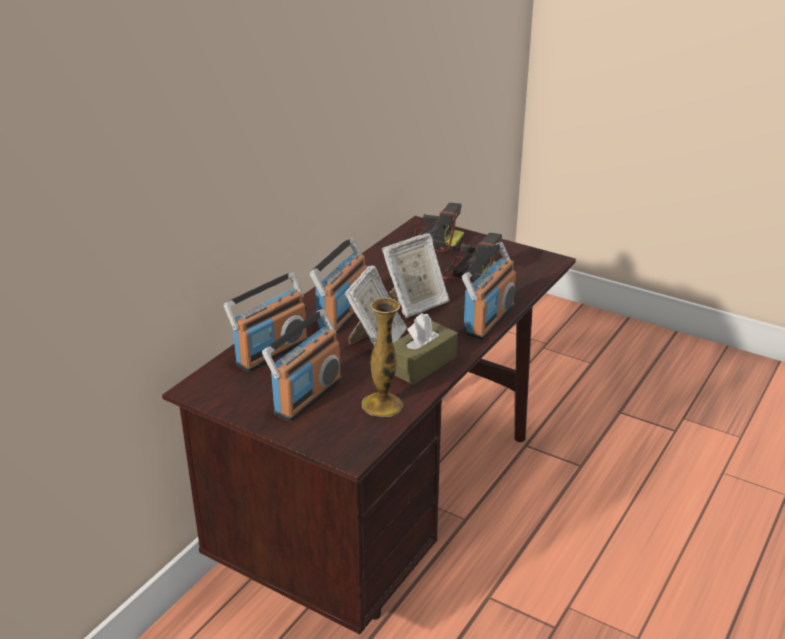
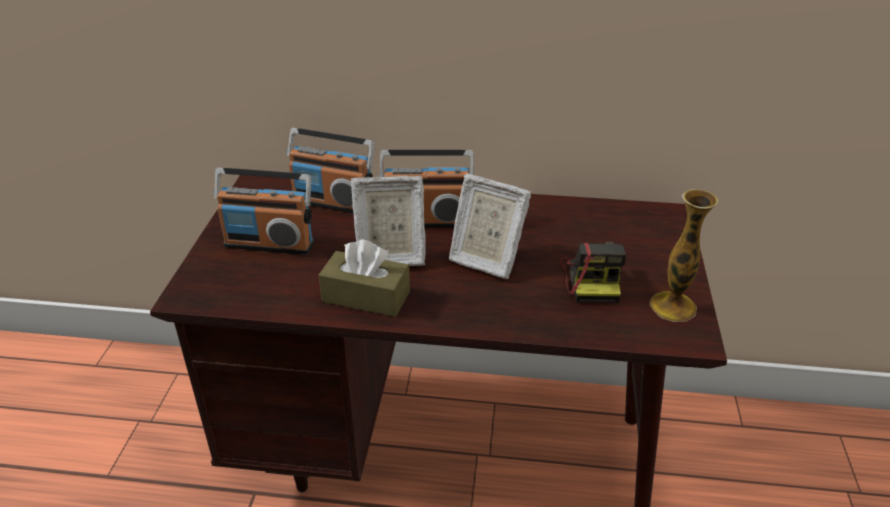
camera: 65 degrees right, 5 degrees up
vase [362,298,403,417] -> vase moved to [650,189,718,322]
camera [413,203,464,252] -> none
radio [462,242,516,340] -> none

